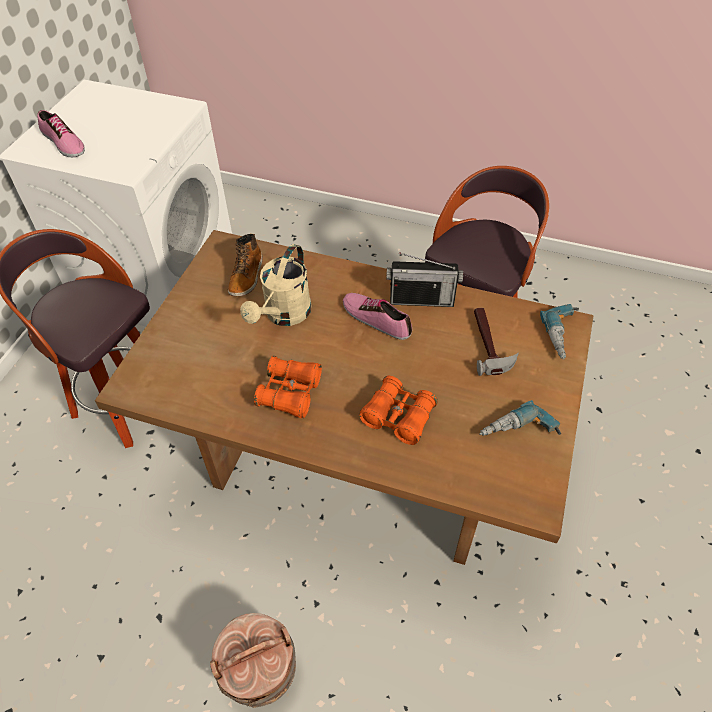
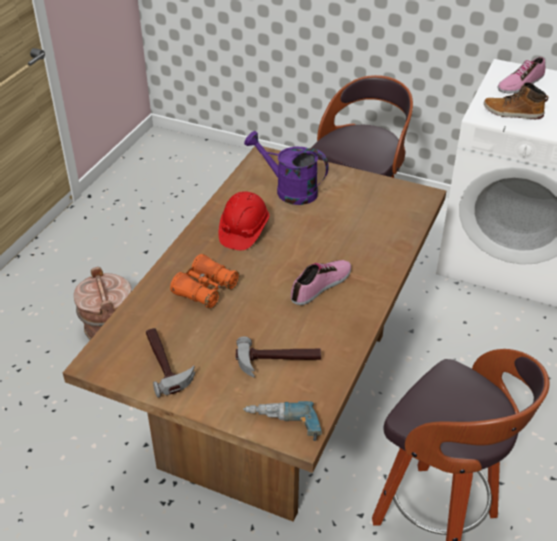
camera: 95 degrees right, 10 degrees down
boot [228,234,263,296] -> boot moved to [484,82,548,119]
beige watering can [240,244,311,326] -> none
orange binoculars [254,356,322,418] -> red hard hat [219,191,270,250]
radio [386,252,463,307] -> none
power drill [479,400,561,436] -> hammer [146,328,195,398]
none -> purple watering can [244,131,329,205]

